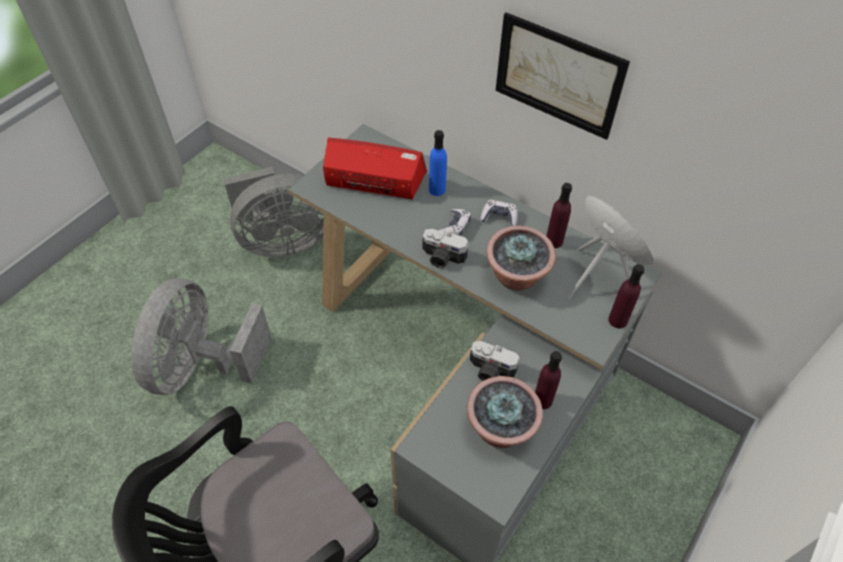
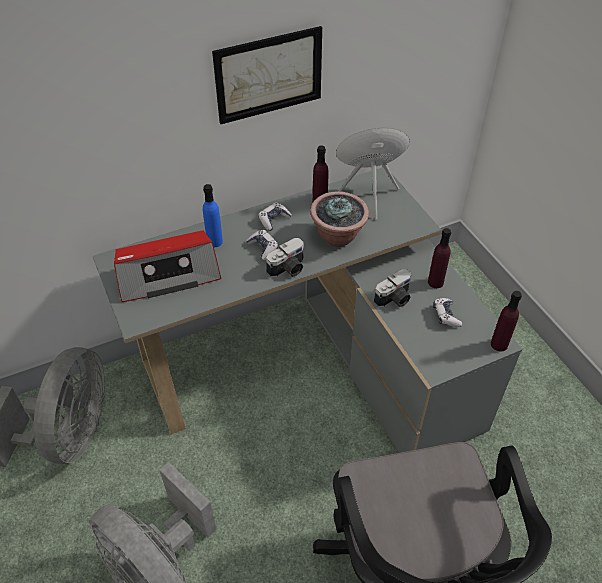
camera: 60 degrees left, 5 degrees down
radio [323,138,427,199] -> radio turned 150 degrees counterclockwise [114,230,221,302]
potted plant [467,376,543,448] -> game controller [433,298,462,327]
purple bottle [608,264,644,328] -> purple bottle moved to [491,291,522,351]

